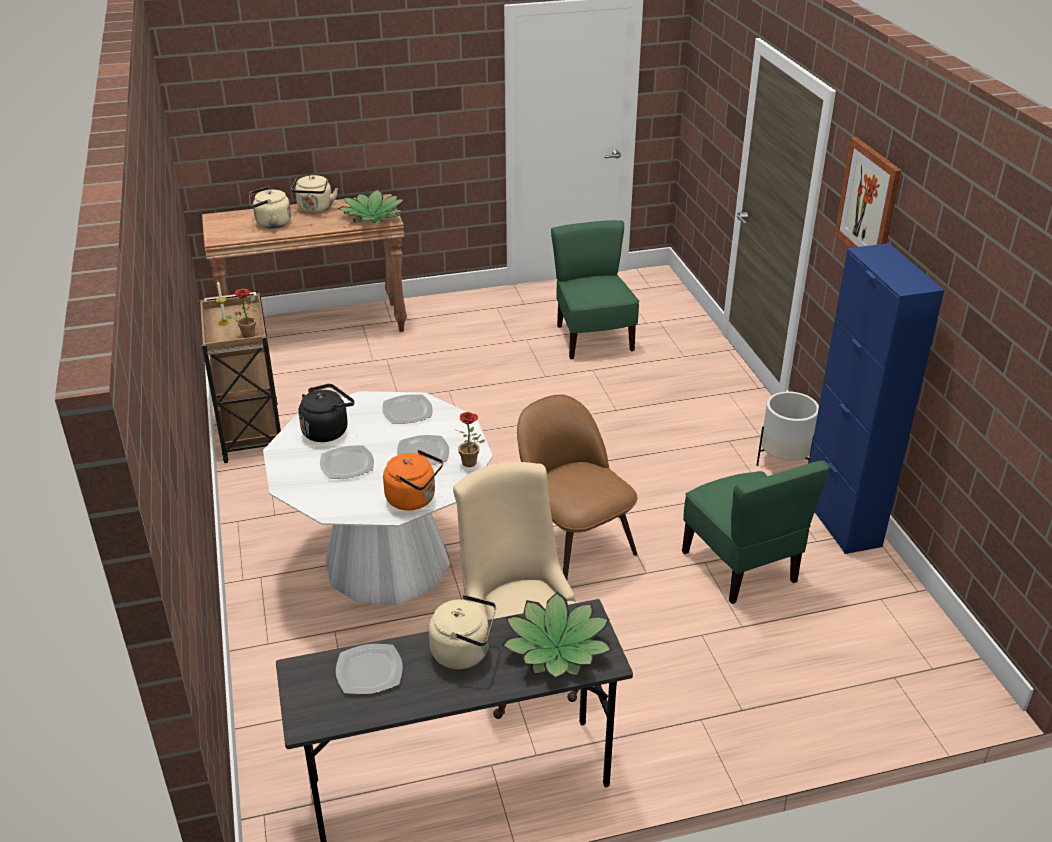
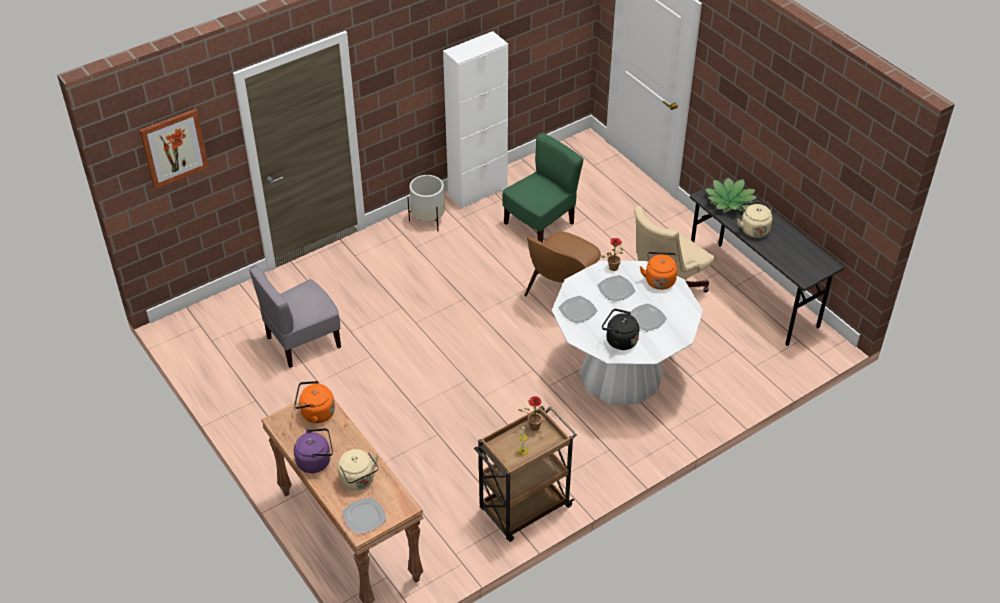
camera: 110 degrees left, 10 degrees up
beige kettle [291,175,338,213] -> purple kettle [294,428,333,473]
plate [336,644,403,694] -> plate moved to [342,497,387,534]
potted plant [338,189,405,224] -> orange kettle [294,381,335,423]
green chair [551,220,639,359] -> grey chair [249,266,341,368]
blue cabinet [809,243,944,554] -> white cabinet [443,31,508,209]
picture [834,137,902,248] -> picture moved to [140,109,209,189]

